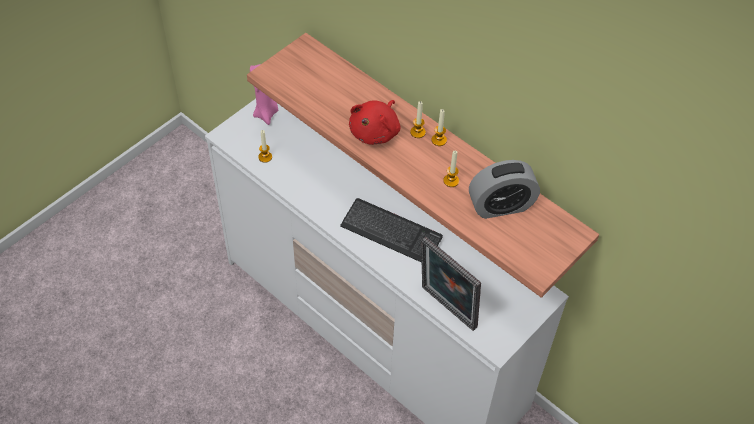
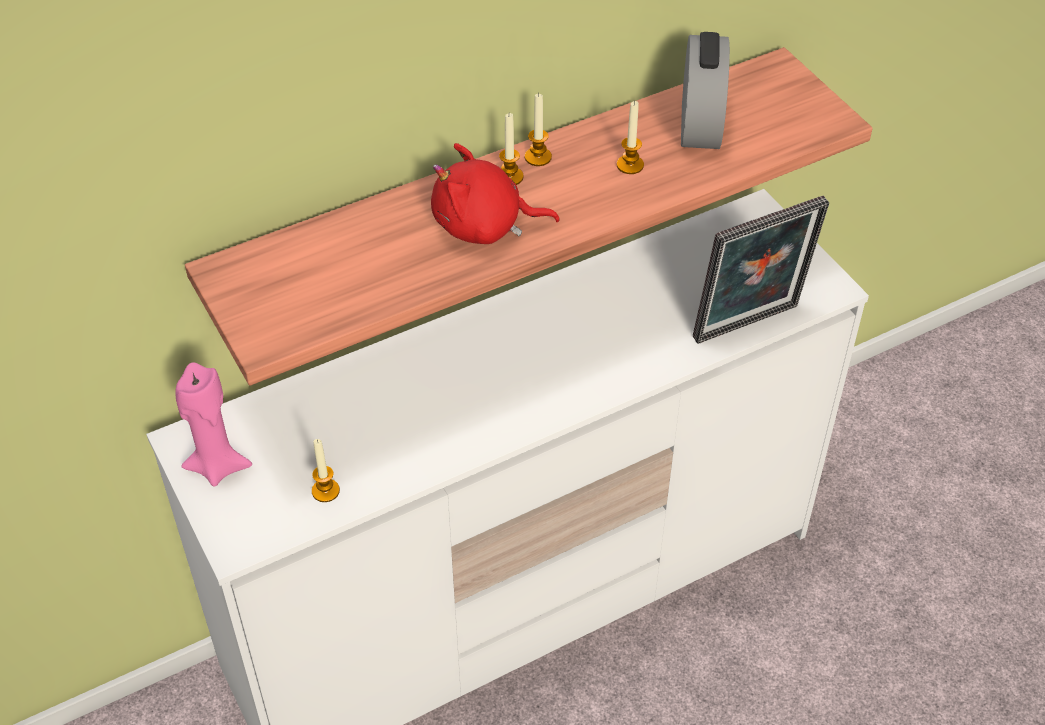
camera: 70 degrees left, 5 degrees down
keyboard [340,198,443,263] -> none
red plush toy [349,100,400,145] -> red plush toy turned 135 degrees clockwise [431,143,560,244]

